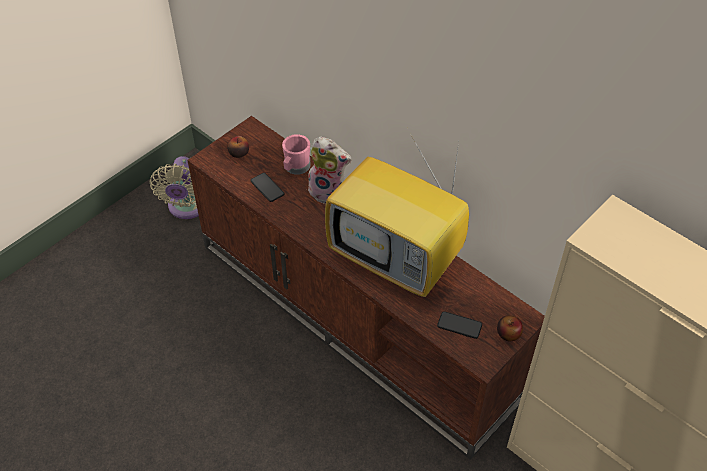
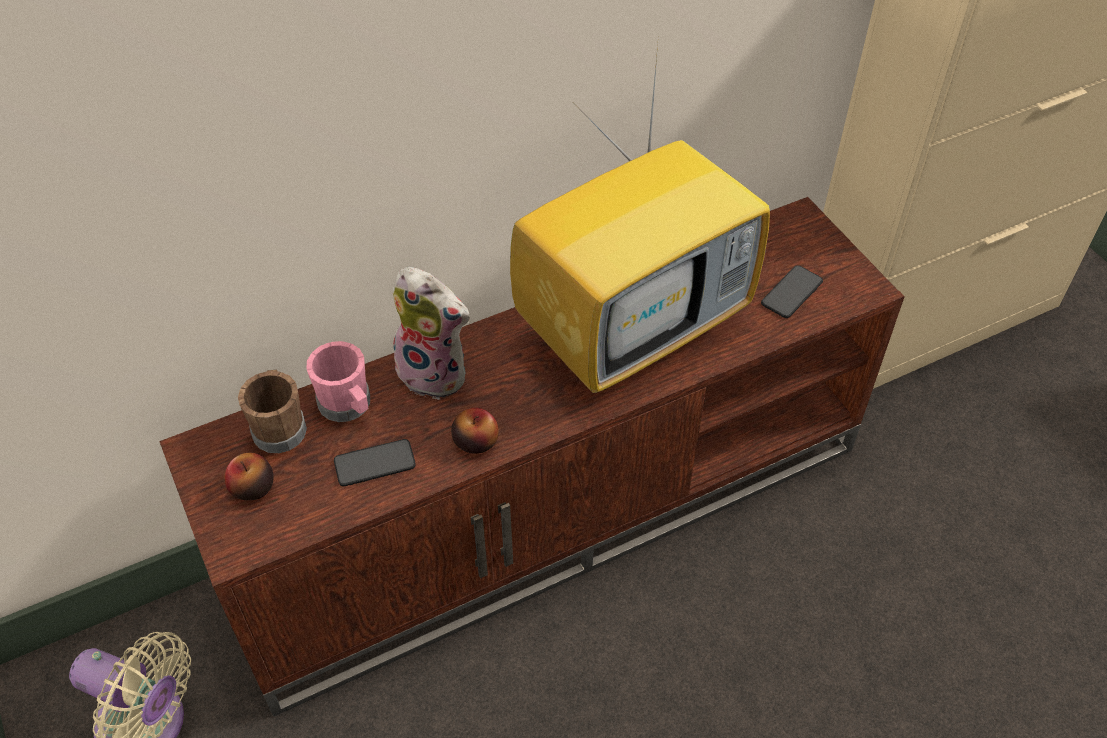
camera: 70 degrees left, 0 degrees up
plush toy [308,136,351,204] -> plush toy turned 75 degrees clockwise [392,267,470,400]
apple [497,315,523,341] -> apple moved to [451,408,499,454]
none -> brown mug [238,370,307,453]

